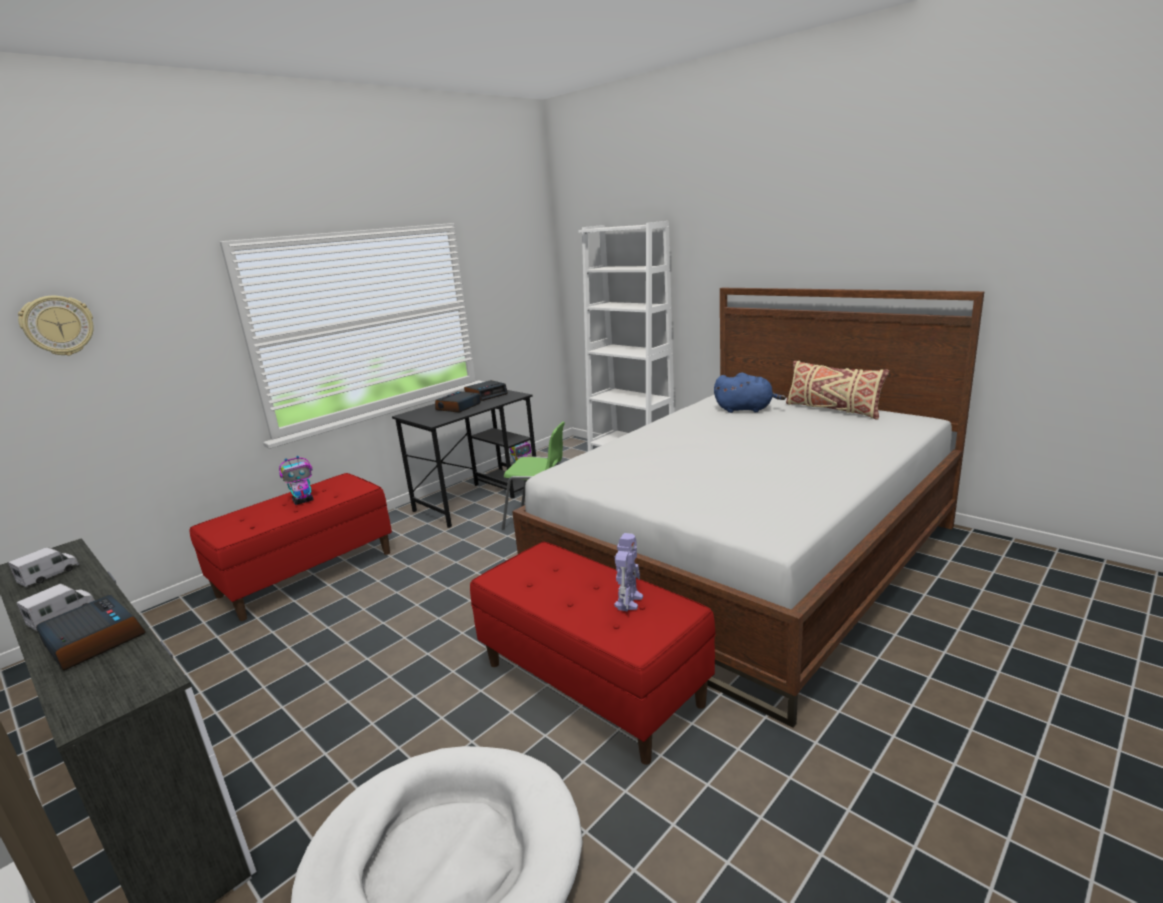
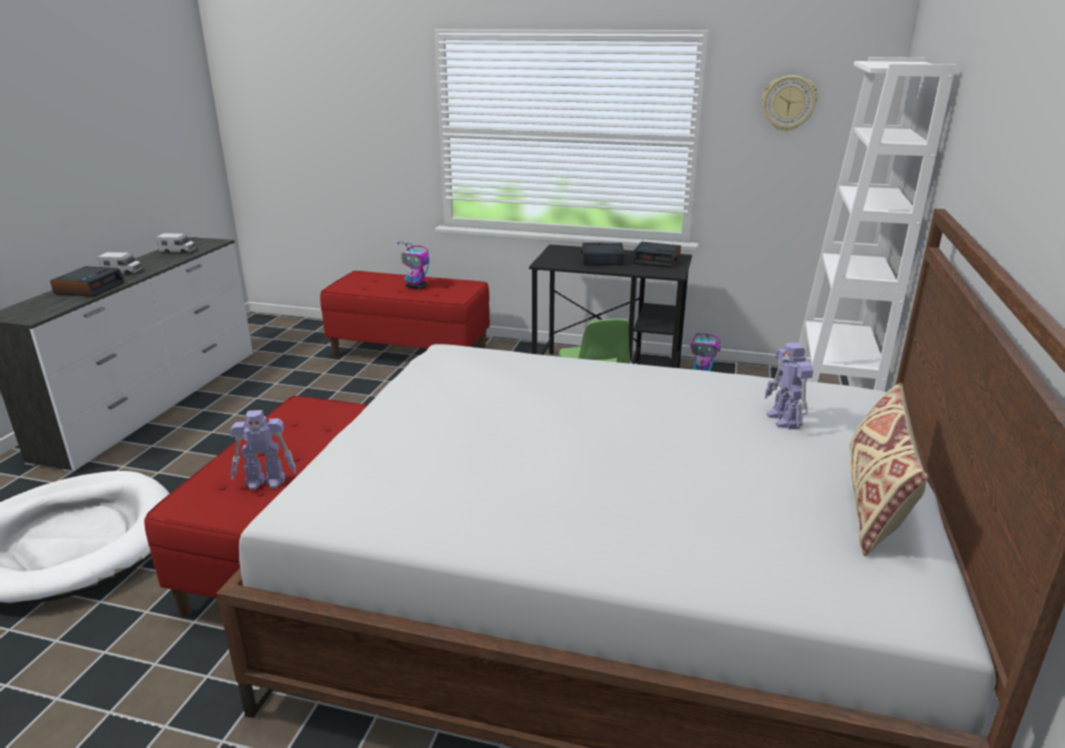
camera: 60 degrees right, 5 degrees up
wall clock [18,296,94,356] -> wall clock moved to [762,75,818,131]
blue plush toy [714,373,786,413] -> toy robot [765,342,813,429]

